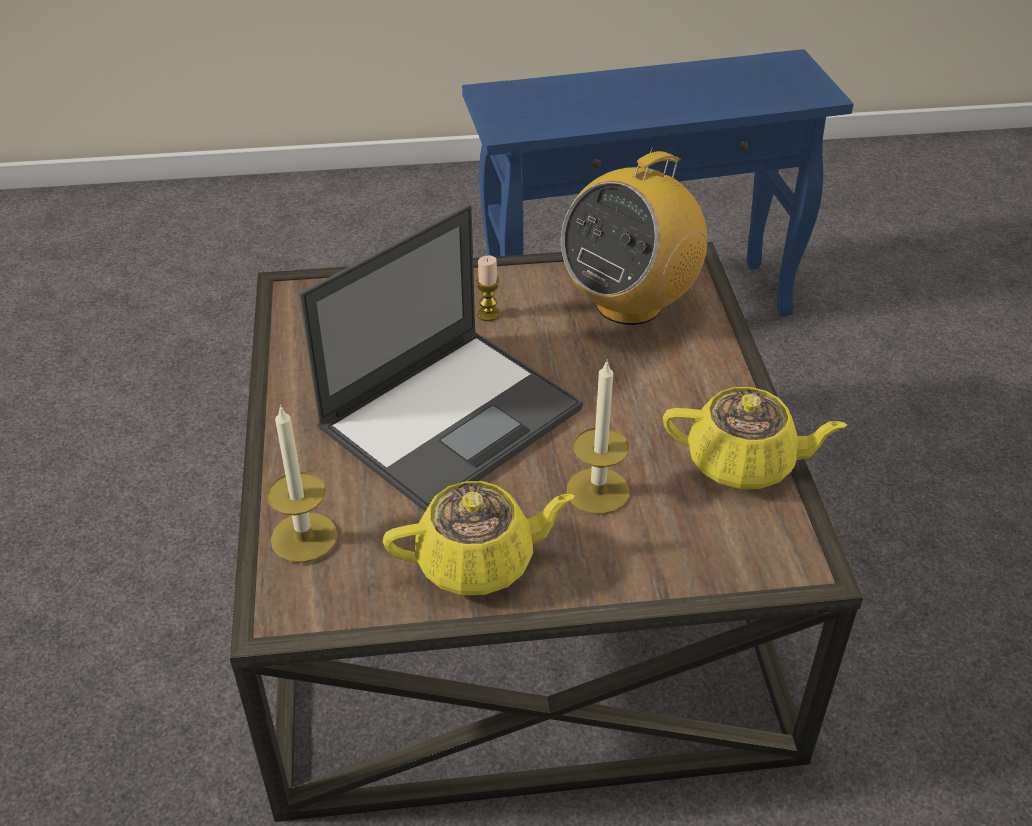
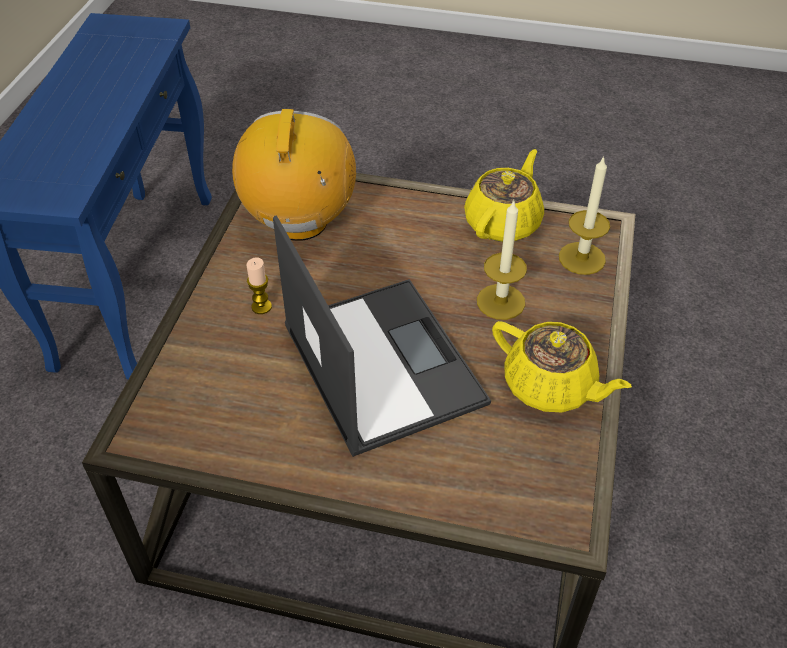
camera: 70 degrees left, 5 degrees up
candle [267,405,338,563] -> candle moved to [559,156,610,275]
yellow teapot [383,481,575,595] -> yellow teapot turned 120 degrees clockwise [492,321,632,412]
radio [561,147,708,325] -> radio turned 150 degrees counterclockwise [232,109,356,241]

